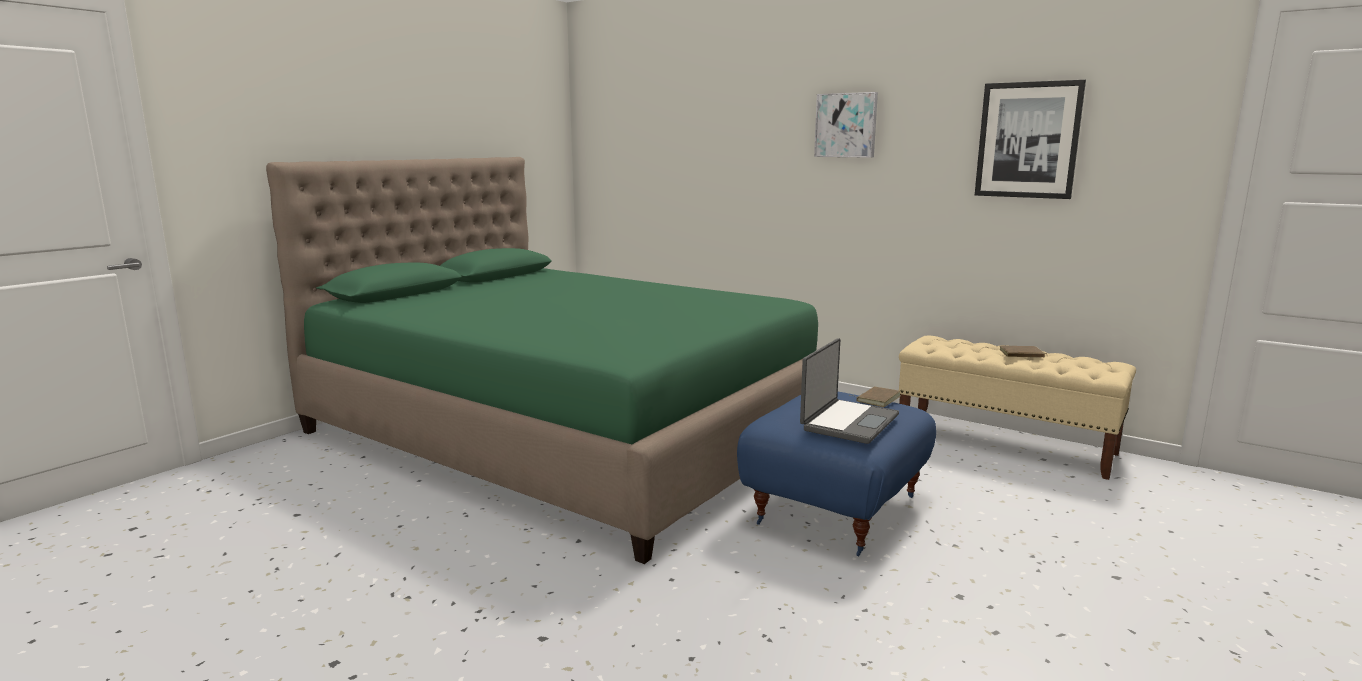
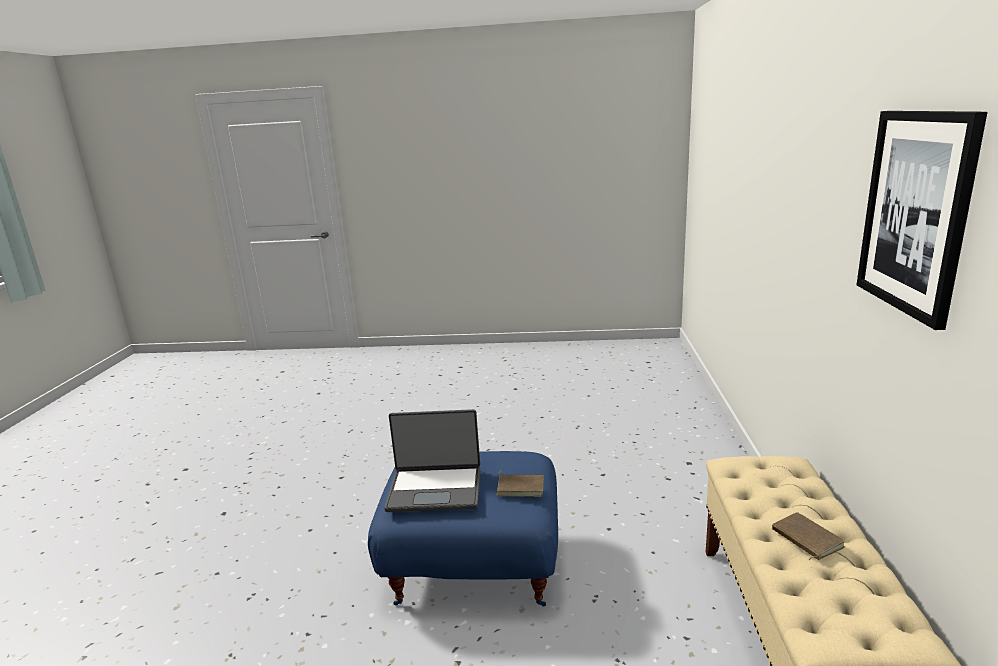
camera: 60 degrees right, 5 degrees up
green bed [266,157,818,564] -> none
picture [814,92,878,158] -> none

